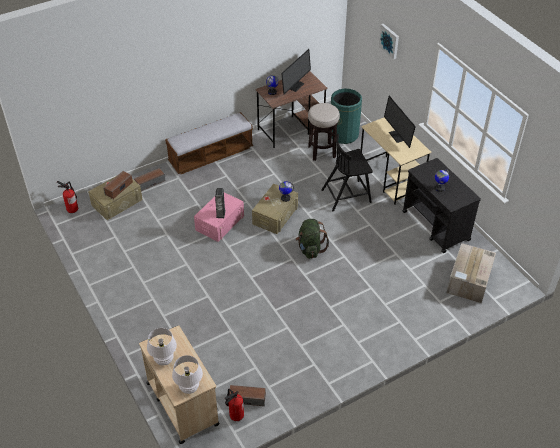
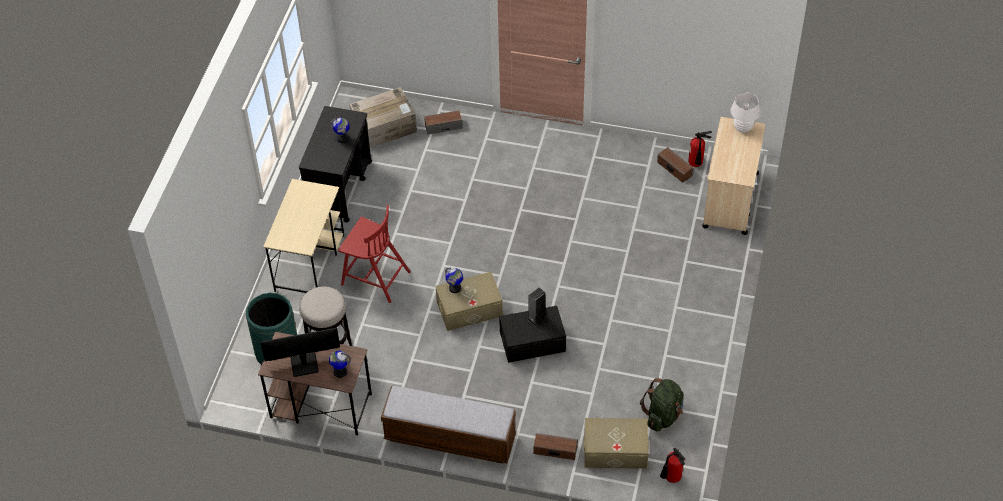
camera: 135 degrees left, 5 degrees up
speaker [103,171,133,199] -> speaker moved to [424,111,463,135]
white table lamp [147,328,177,366] -> none
pink storage box [194,192,244,242] -> black storage box [499,306,566,363]
green backpack [296,219,329,259] -> green backpack moved to [640,378,684,432]
black chair [321,134,373,211] -> red chair [338,205,411,303]
picture [379,24,399,59] -> none
monitor [384,96,416,148] -> none

